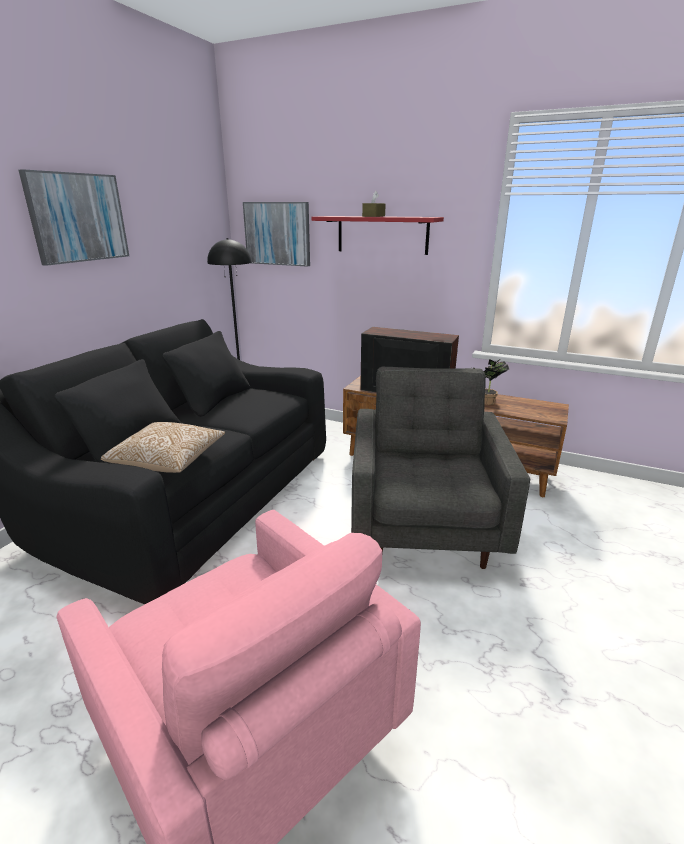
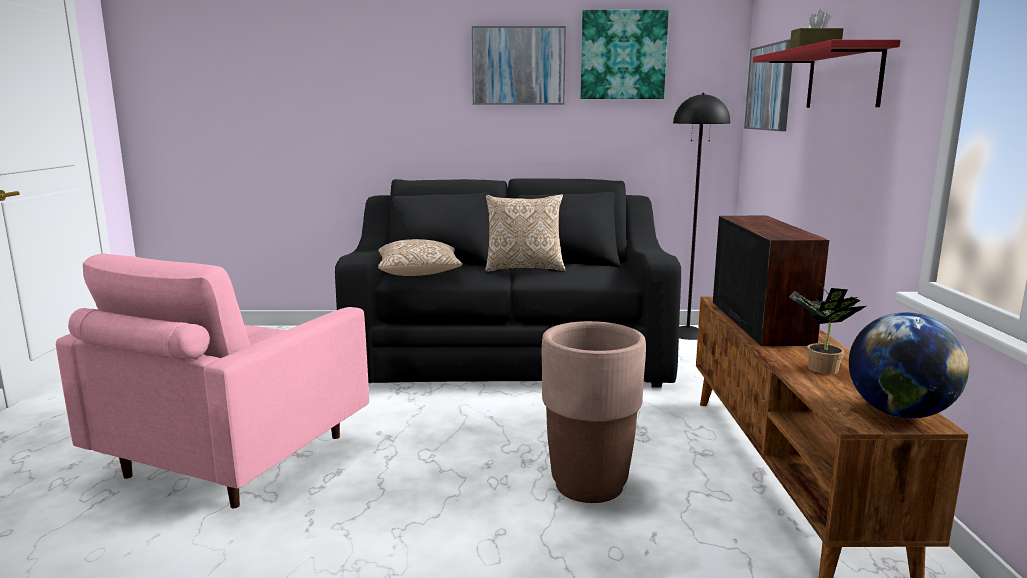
camera: 65 degrees right, 10 degrees down
grey armchair [351,367,530,569] -> brown planter [541,321,646,503]
none -> pillow [485,194,565,272]
none -> picture [580,10,669,99]
none -> globe [849,312,969,418]

